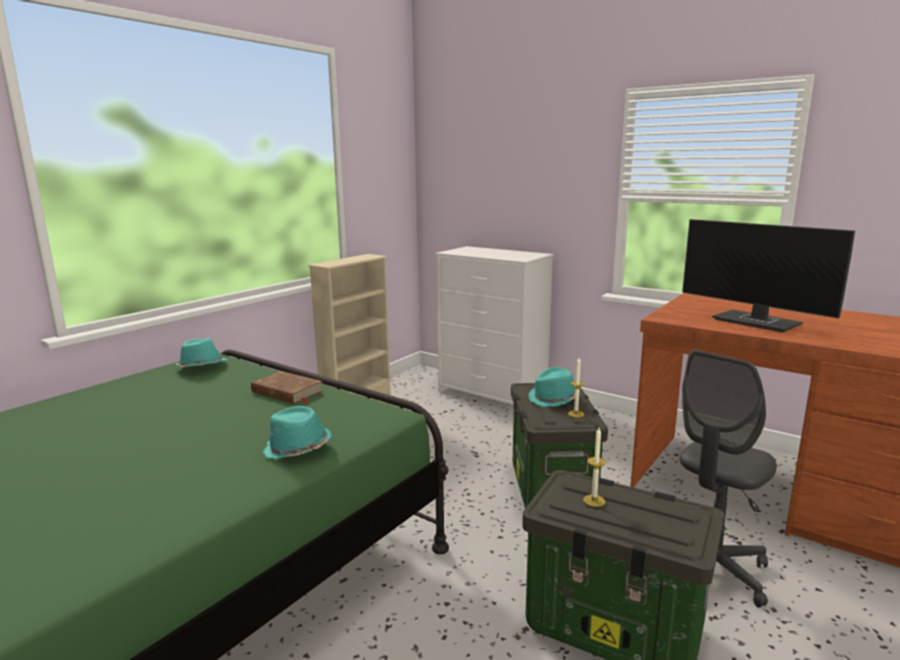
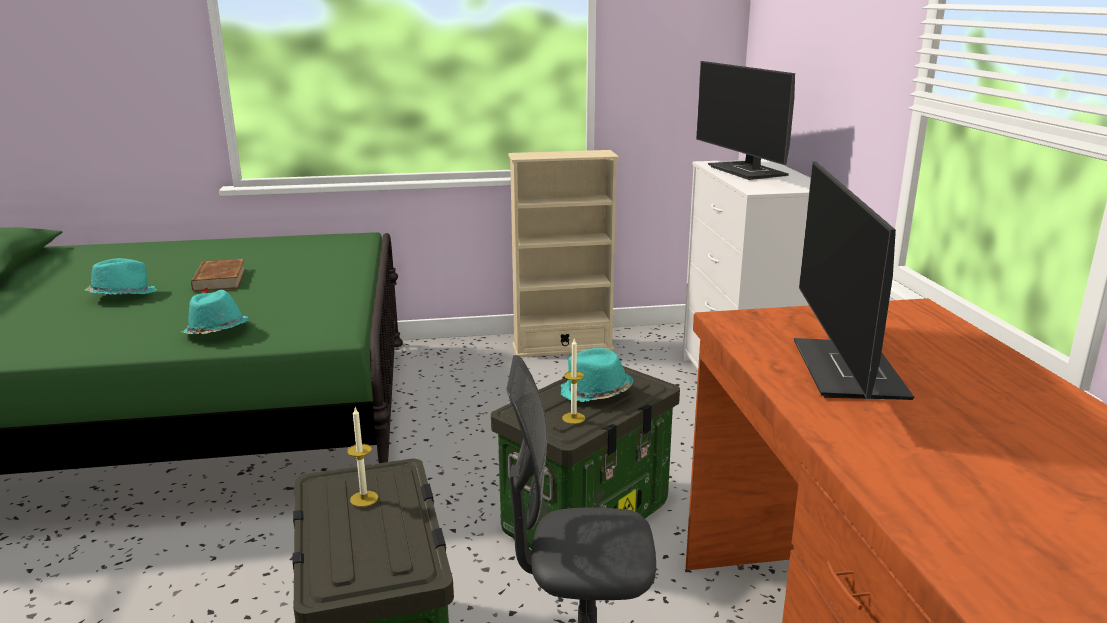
camera: 45 degrees right, 5 degrees up
turquoise hat [175,338,227,367] -> turquoise hat moved to [84,258,157,295]
brown book [251,371,323,404] -> brown book moved to [191,259,246,294]
none -> monitor [696,61,795,180]

